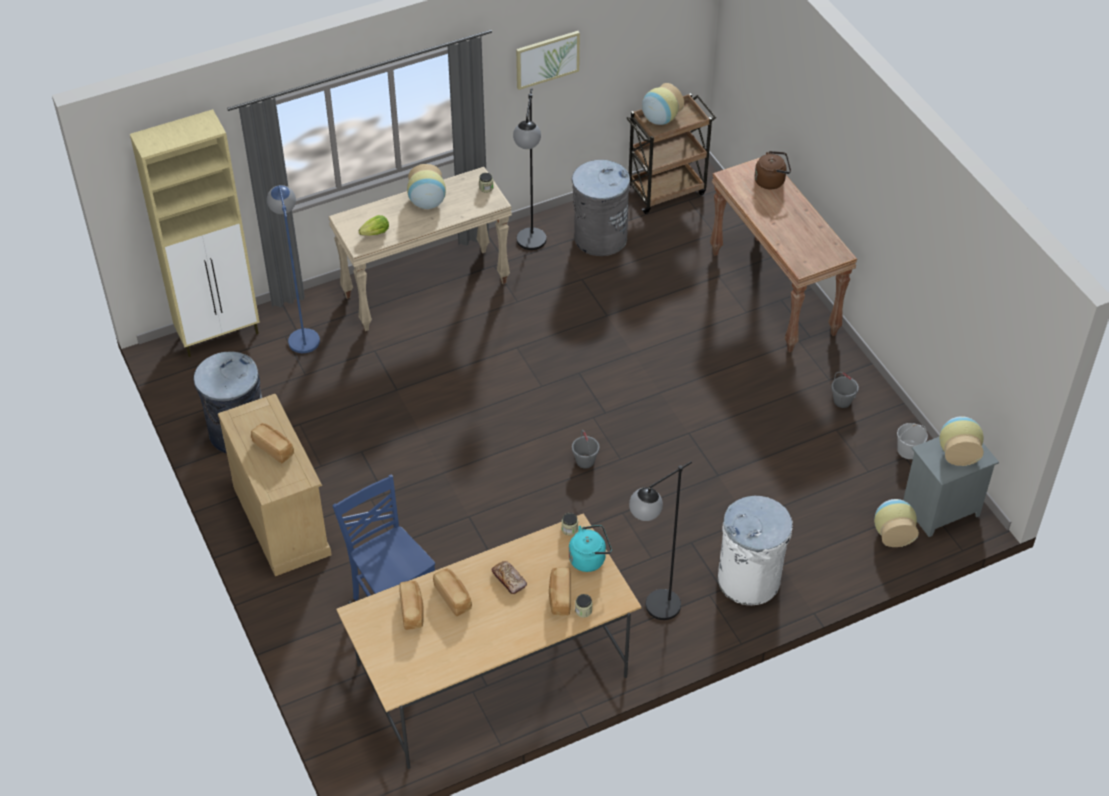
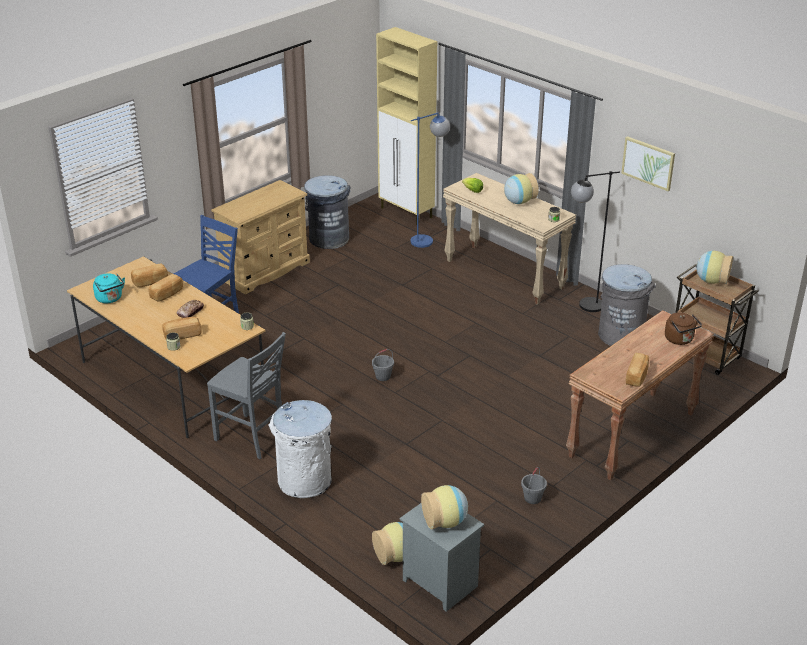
camera: 70 degrees right, 15 degrees down
bread [251,423,294,463] -> bread moved to [626,353,649,387]
turquoise kettle [569,525,612,572] -> turquoise kettle moved to [93,273,125,303]
black floor lamp [629,461,692,620] -> grey chair [207,332,286,459]
white bucket [897,423,928,459] -> none

